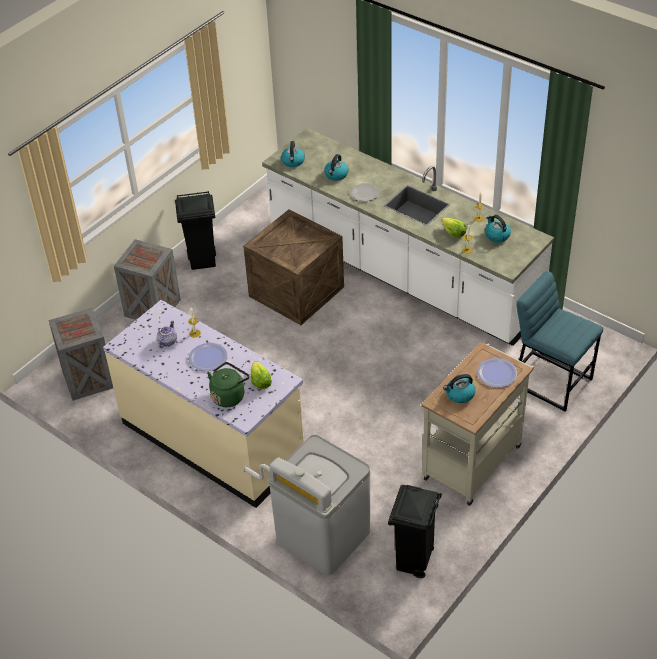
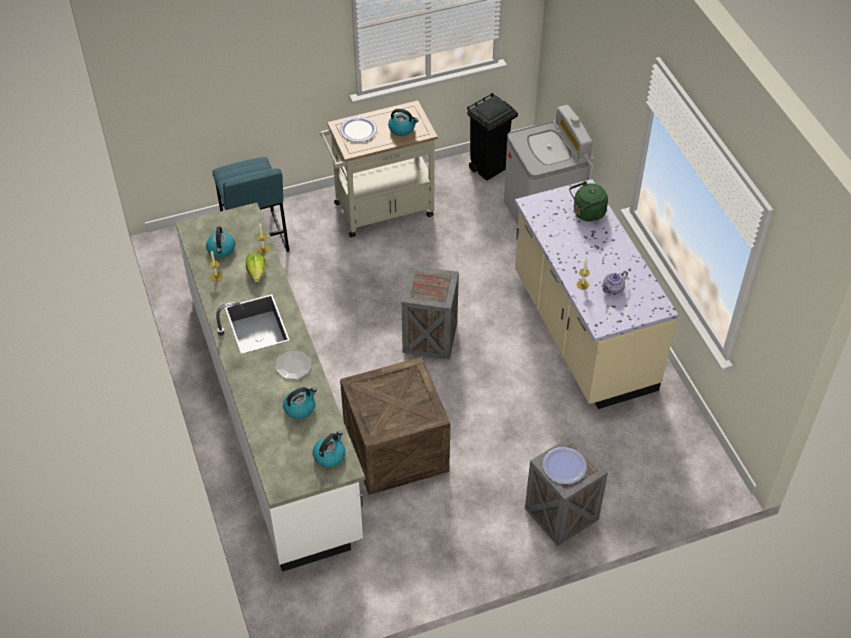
camera: 150 degrees left, 5 degrees up
crate [48,308,113,401] -> crate moved to [402,266,459,360]
black trash can [175,191,216,270] -> none
plate [189,343,228,371] -> plate moved to [543,447,587,484]
lettuce [250,361,272,389] -> none

